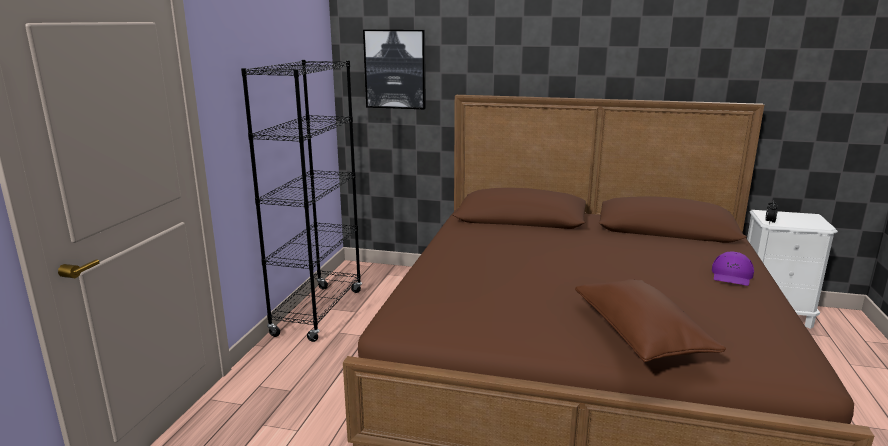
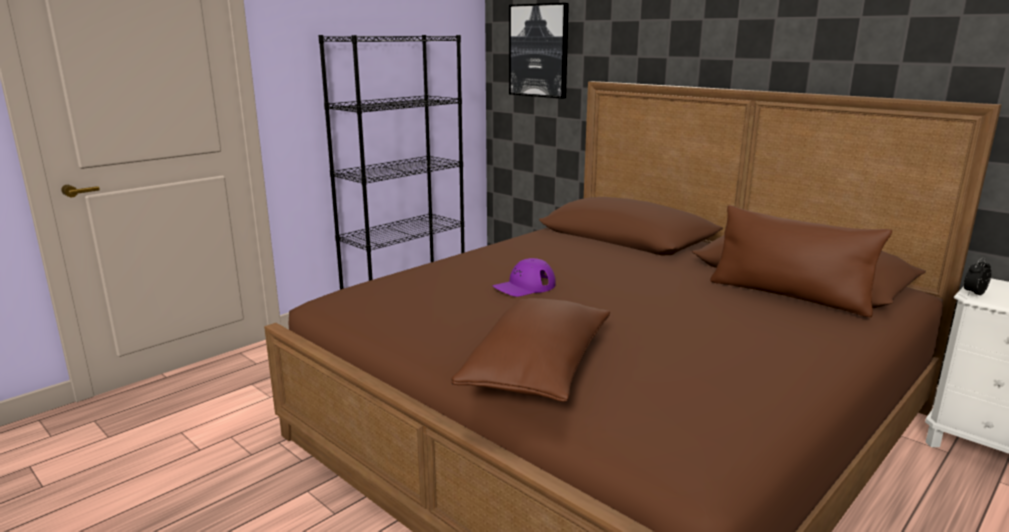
camera: 30 degrees right, 0 degrees up
purple cap [712,252,754,286] -> purple cap moved to [493,258,556,297]
none -> brown pillow [711,205,892,317]

